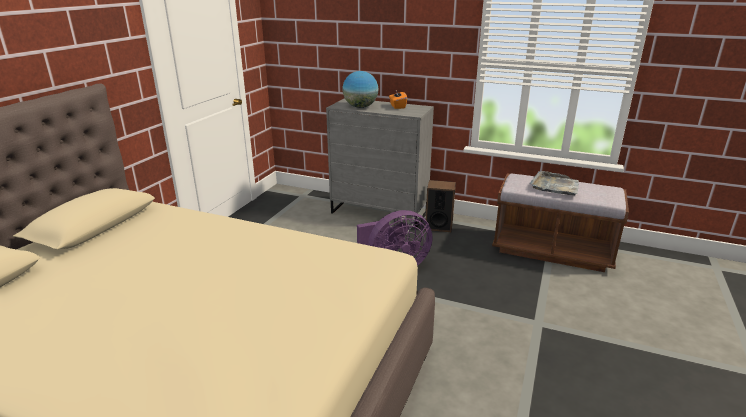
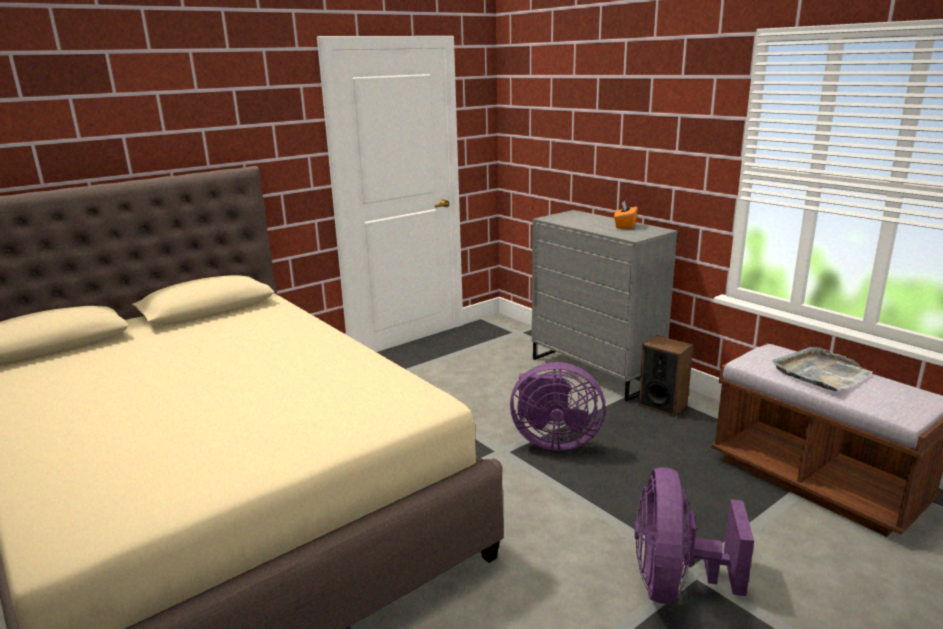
camera: 30 degrees right, 5 degrees down
globe [343,71,378,108] -> none
none -> purple fan [634,467,754,604]

